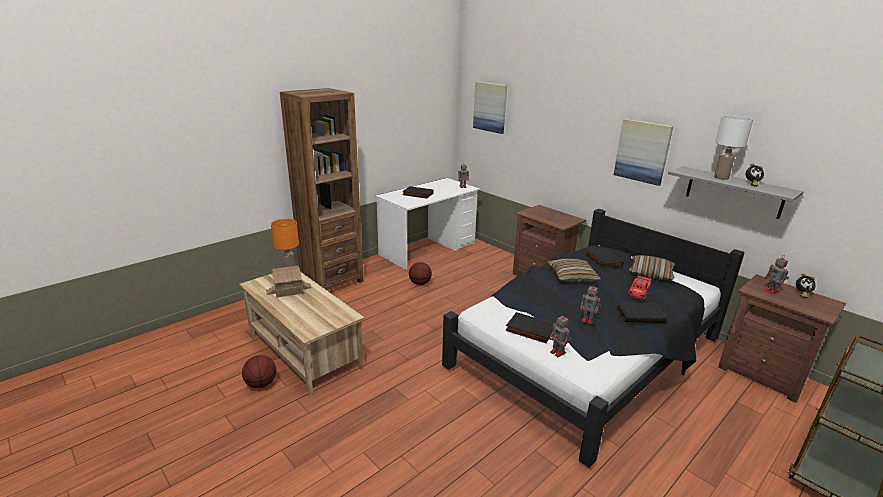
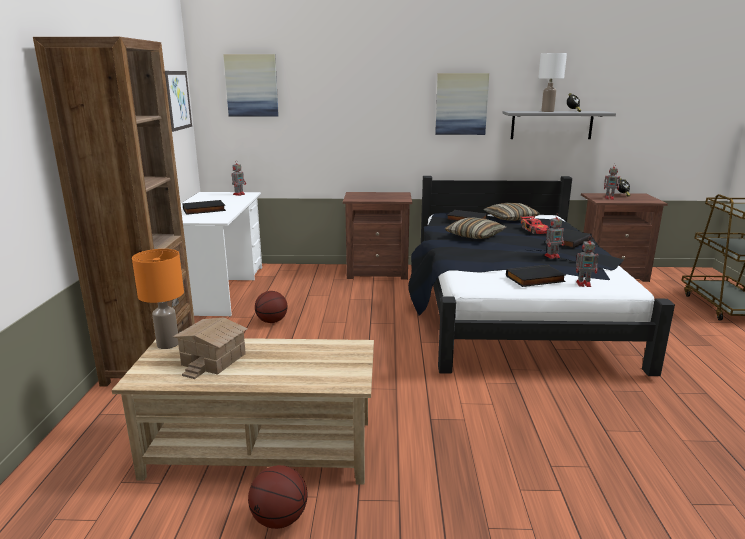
camera: 45 degrees left, 5 degrees down
none -> picture [165,71,192,132]

